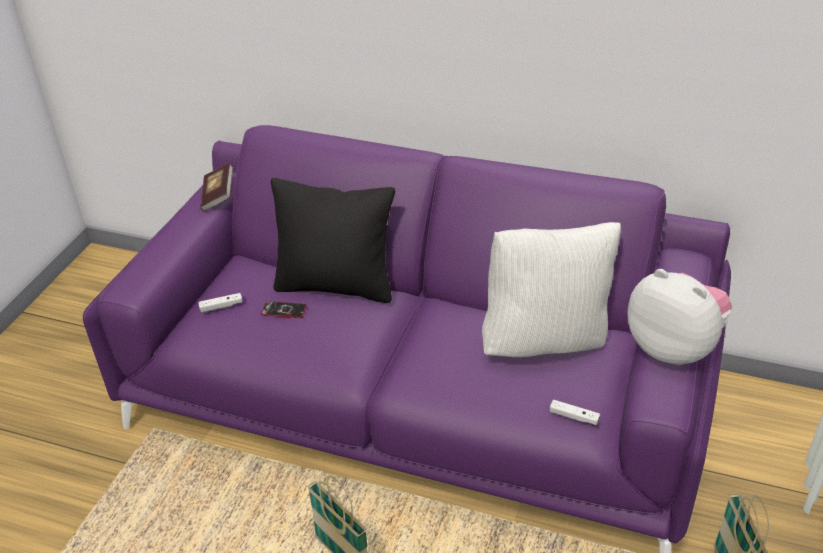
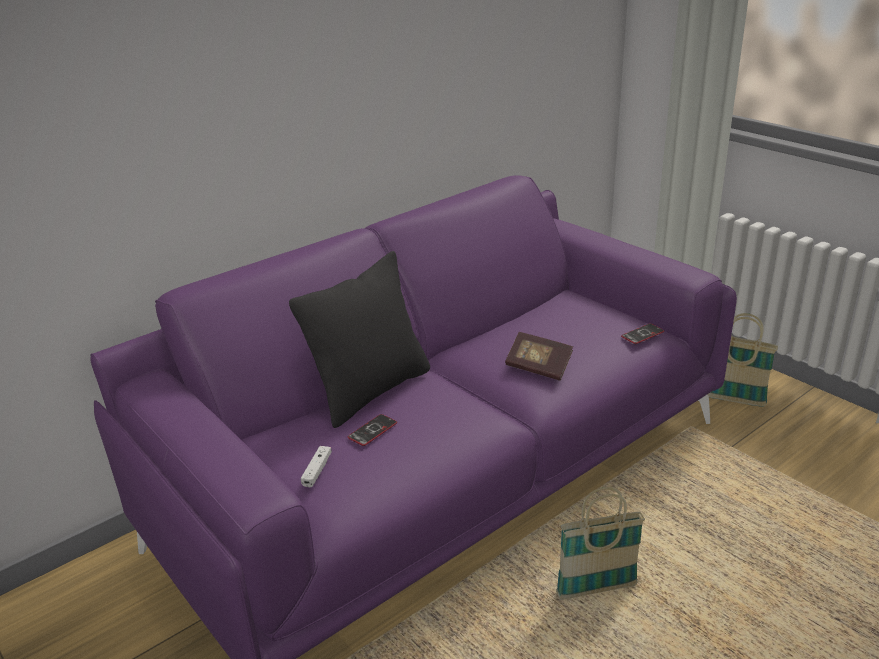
camera: 60 degrees left, 10 degrees down
book [200,163,233,211] -> book moved to [505,332,573,381]
white pillow [482,222,621,357] -> none
white game controller [550,400,600,425] -> phone [621,323,664,344]
plush toy [627,269,732,366] -> none

